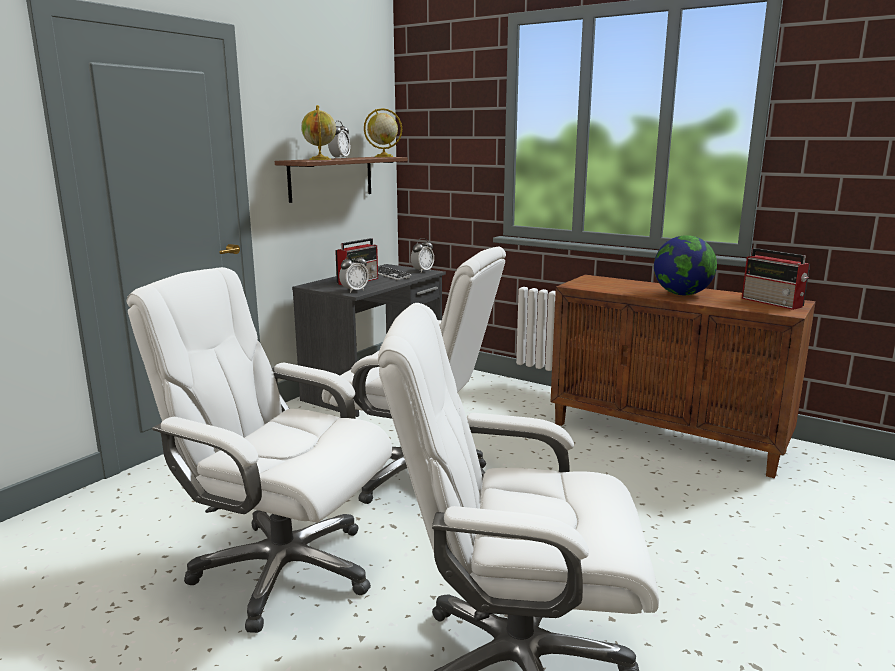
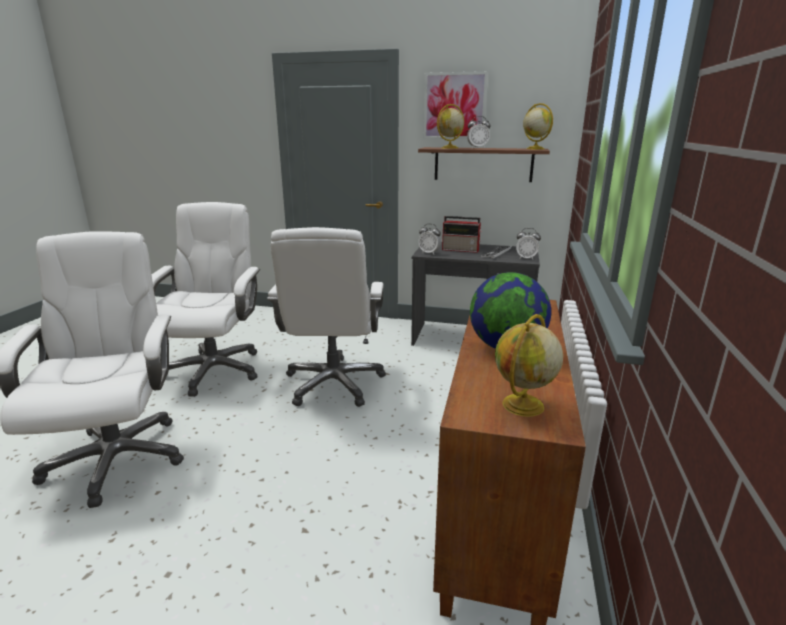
camera: 70 degrees right, 5 degrees up
radio [742,248,810,310] -> globe [495,314,563,417]
none -> picture [423,71,488,139]

